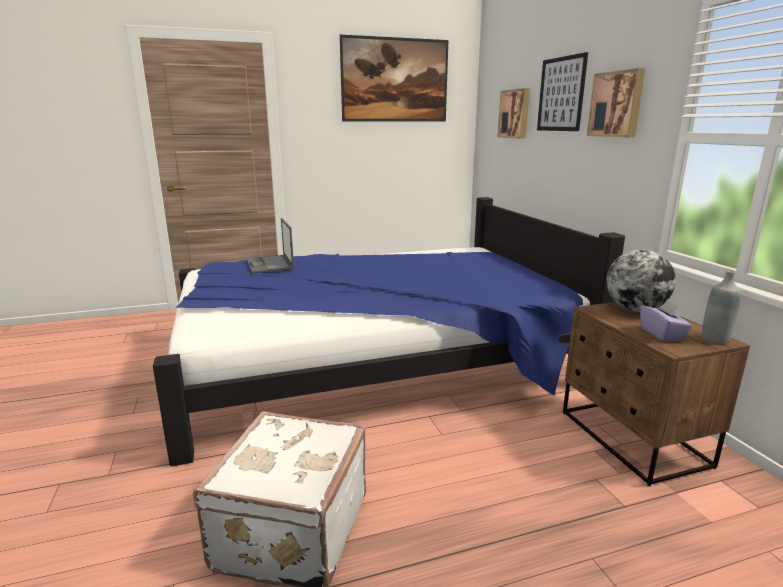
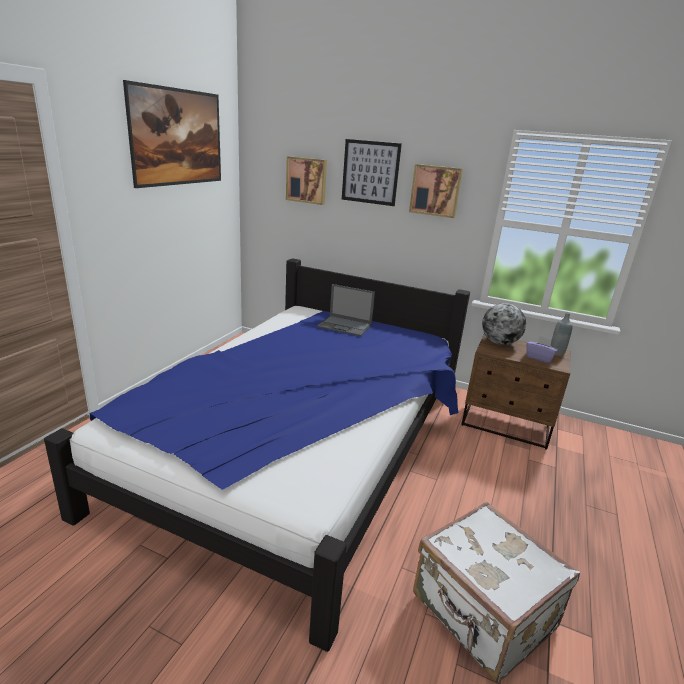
camera: 50 degrees left, 5 degrees up
laptop [247,218,294,273] -> laptop moved to [317,284,375,336]

